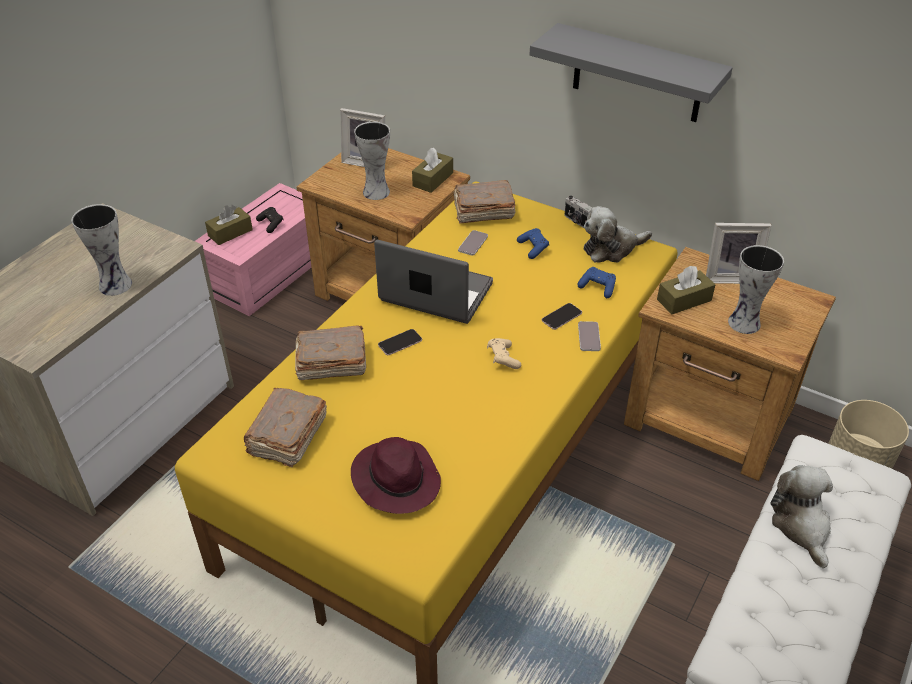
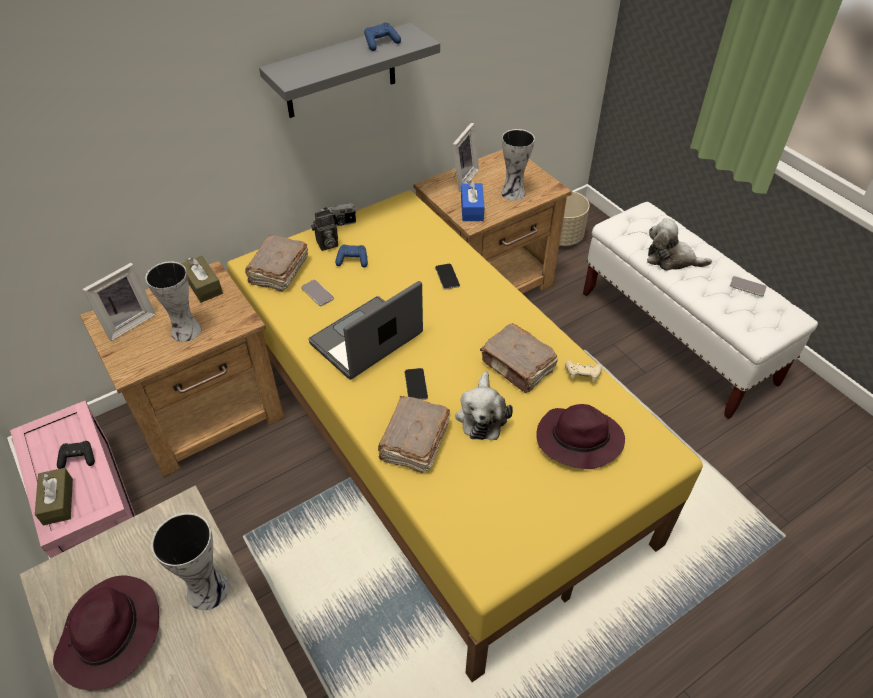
camera: 65 degrees left, 5 degrees up
brown book [244,388,327,467] -> brown book moved to [480,323,558,393]
beige game controller [487,338,521,369] -> beige game controller moved to [565,360,602,382]
blue game controller [578,267,616,298] -> blue game controller moved to [364,23,401,51]
phone [578,321,601,351] -> phone moved to [730,276,767,296]
plush toy [584,206,652,262] -> plush toy moved to [455,371,513,440]
brown tissue box [657,266,716,314] -> blue tissue box [461,180,485,221]
none -> purple hat [53,576,159,690]
none -> camera [311,209,338,251]

